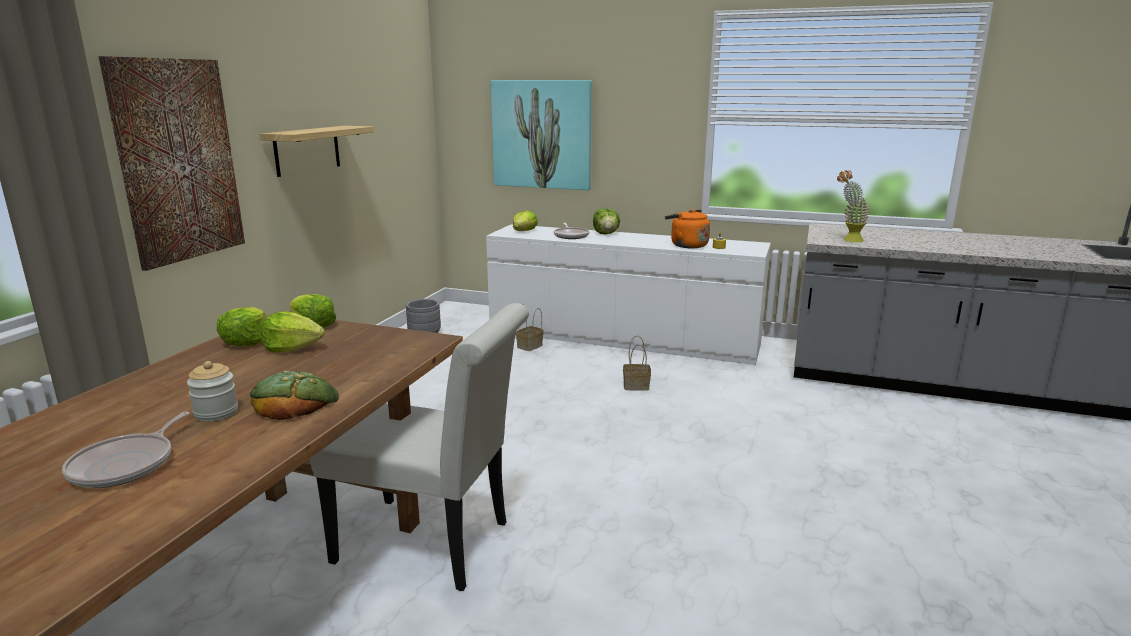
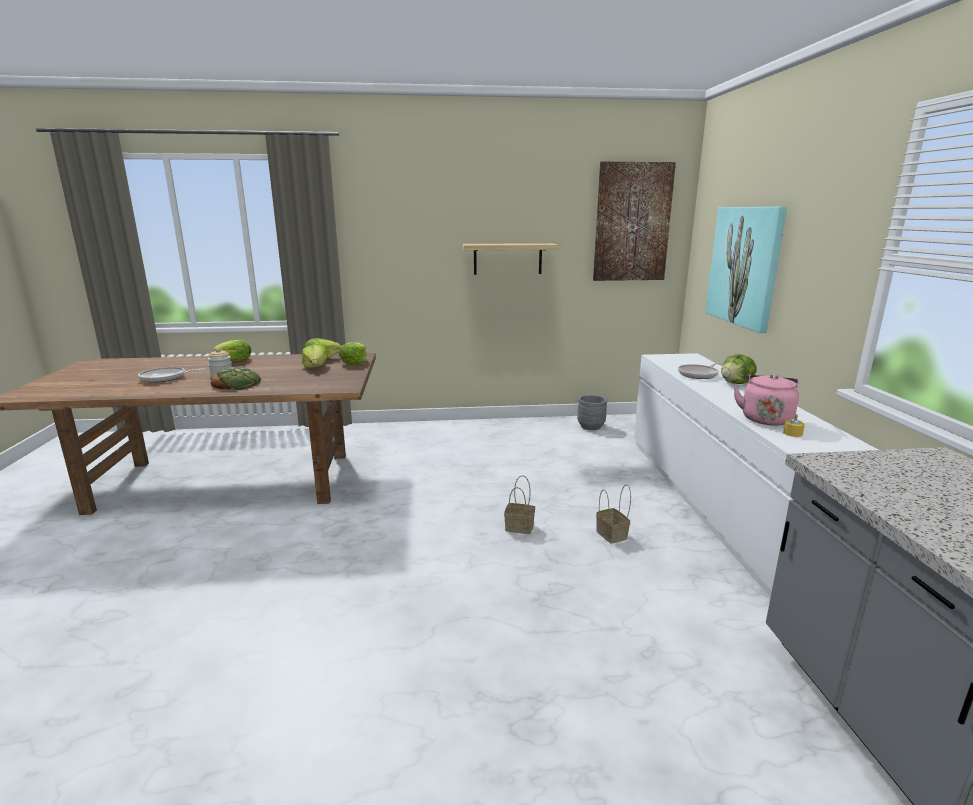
camera: 65 degrees right, 0 degrees up
picture [99,56,245,271] -> picture moved to [593,162,676,281]
white chair [310,303,529,591] -> none
lettuce [513,211,538,231] -> lettuce moved to [213,340,251,361]
basket [516,304,544,351] -> basket moved to [504,475,535,534]
orange kettle [665,209,710,248] -> pink kettle [734,374,799,426]
potted plant [837,170,869,242] -> none

